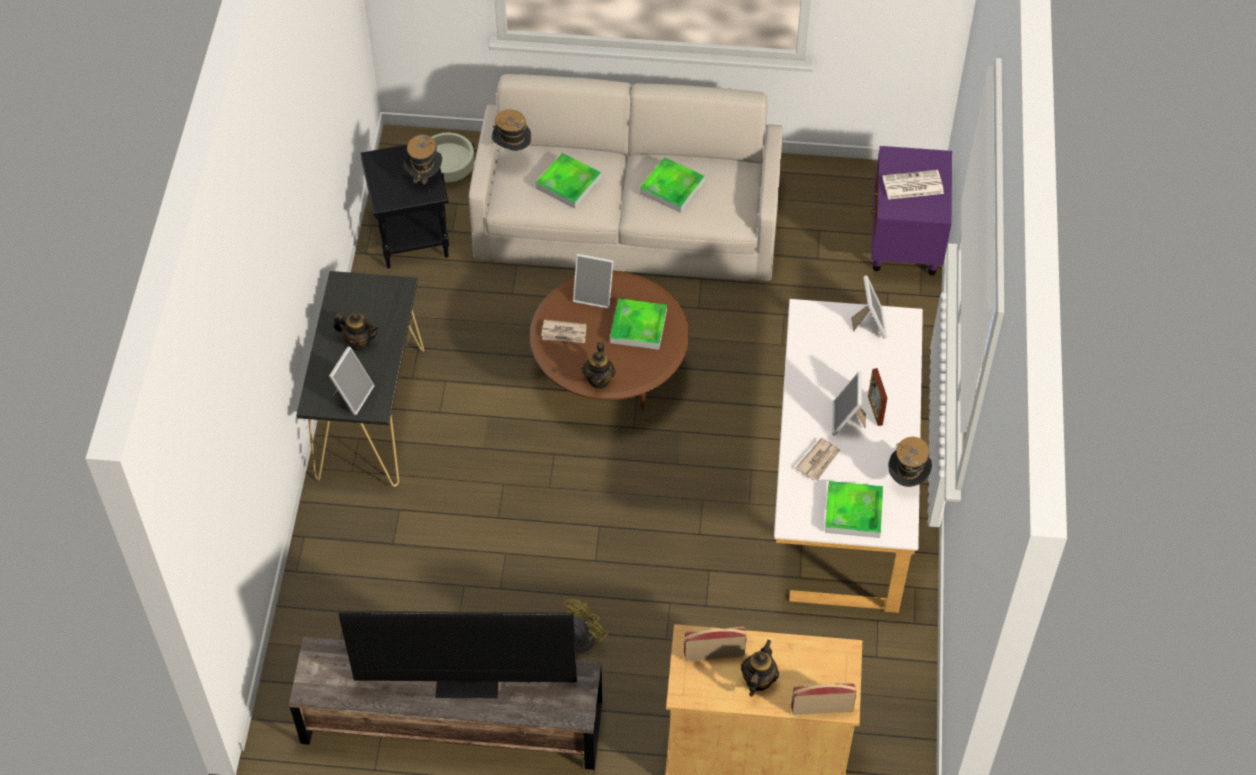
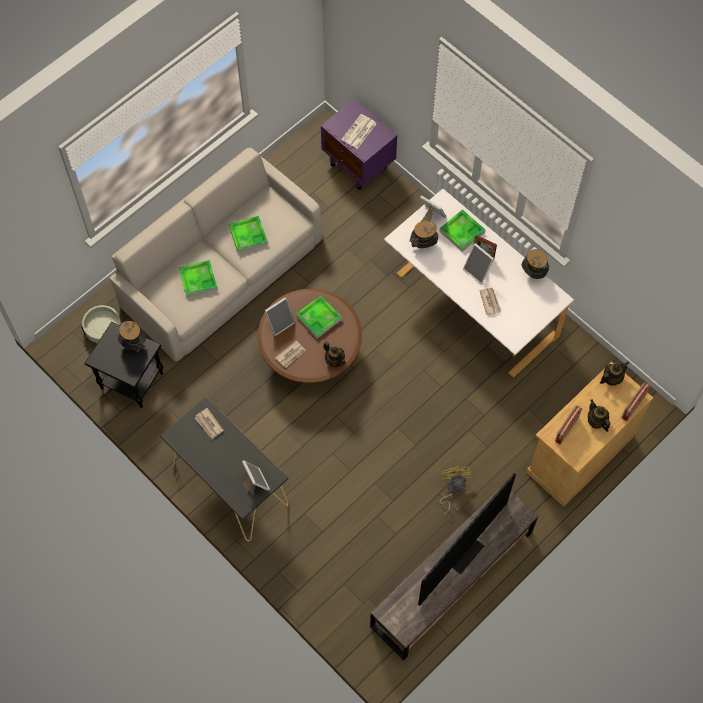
camera: 50 degrees left, 10 degrees up
teapot [334,313,379,350] -> teapot moved to [600,362,629,386]
hat [492,109,531,151] -> hat moved to [410,221,438,248]
tray [825,481,883,538] -> tray moved to [439,209,486,252]
none -> newspaper [195,408,224,440]

